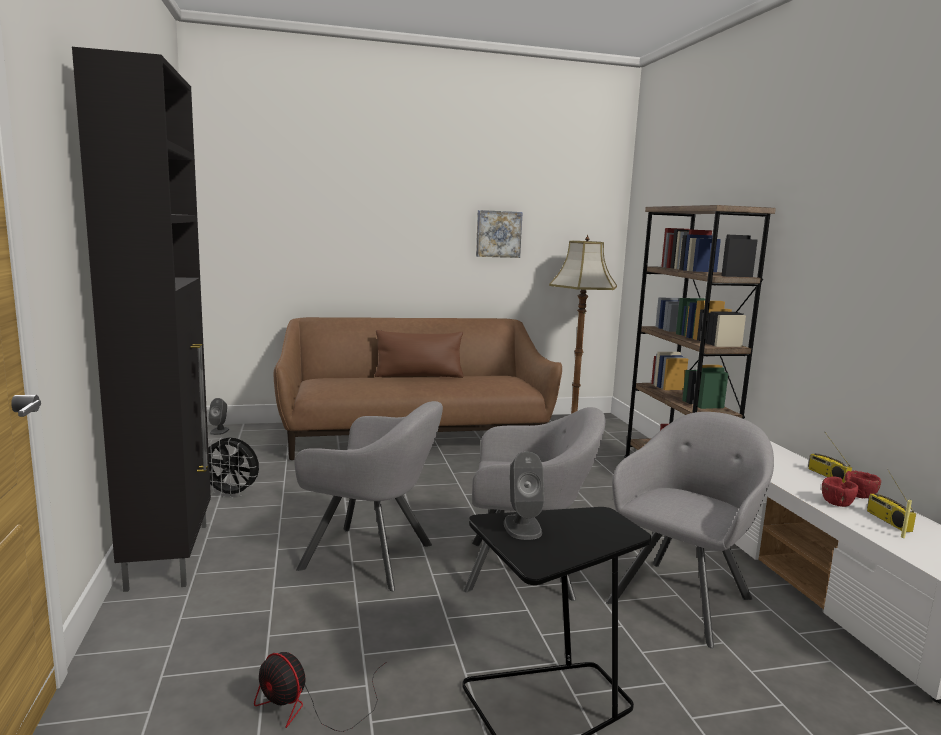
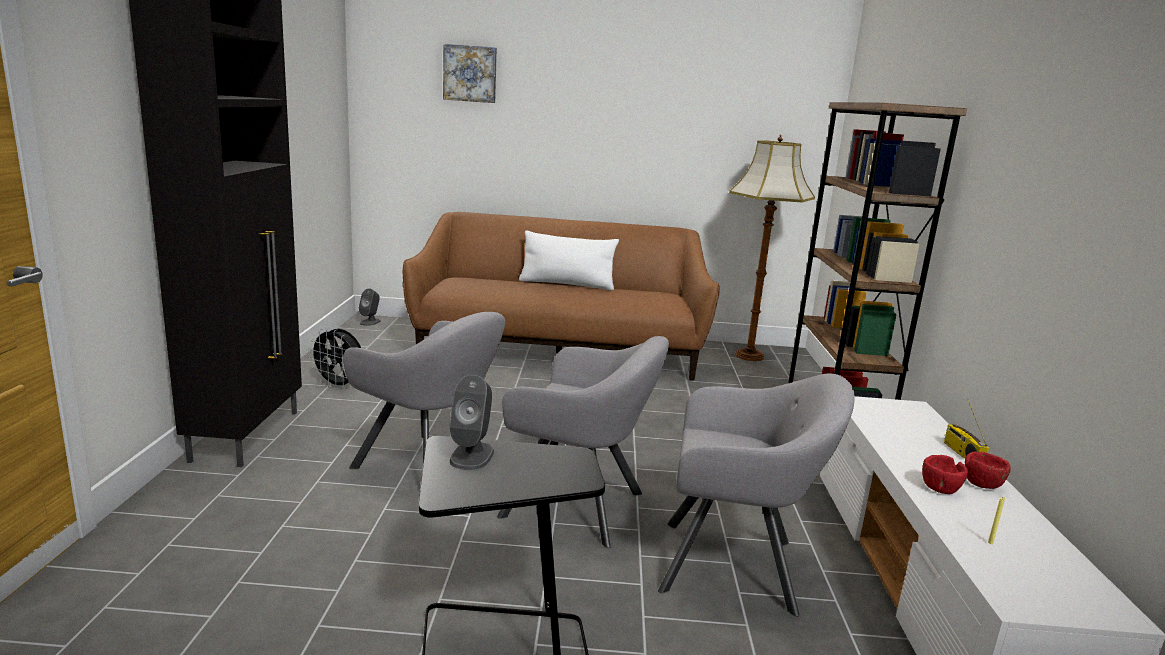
camera: 15 degrees right, 5 degrees up
fan [254,652,385,732] -> none
brown pillow [375,330,463,378] -> white pillow [519,231,619,290]
picture [476,210,523,258] -> picture moved to [443,44,497,103]
grey armchair [606,412,774,648] -> grey armchair turned 45 degrees clockwise [658,374,855,617]
radio [867,469,916,532] -> none

